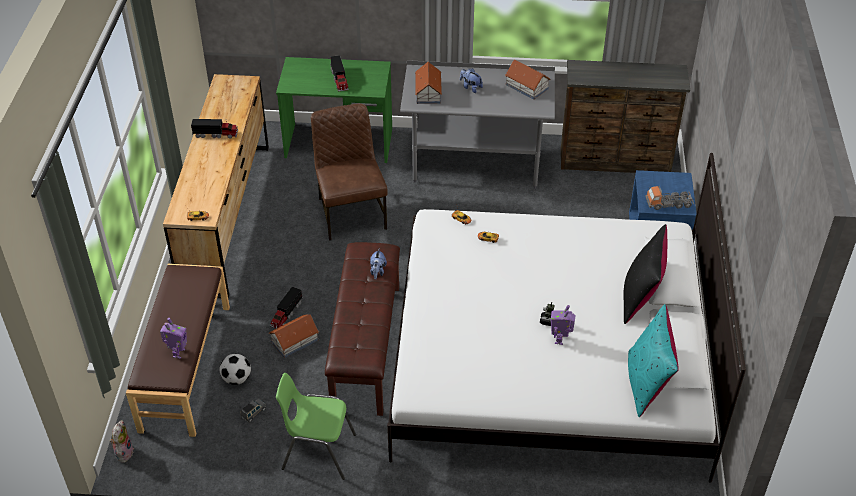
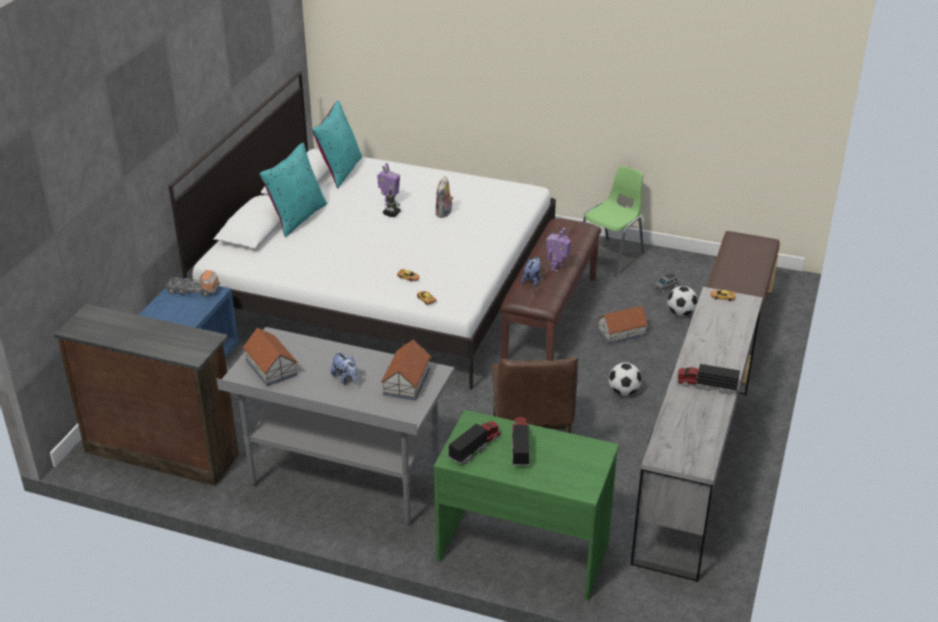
camera: 165 degrees left, 10 degrees down
plush toy [110,420,134,463] -> plush toy moved to [435,176,453,218]
toy robot [160,318,187,359] -> toy robot moved to [546,228,571,272]
brown dresser [163,74,269,298] -> grey dresser [631,287,763,582]
toy truck [270,287,303,329] -> toy truck moved to [448,421,501,465]
green chair [276,373,356,480] -> green chair turned 75 degrees counterclockwise [583,166,644,277]
black pillow [624,224,667,324] -> turquoise pillow [260,143,327,237]
none -> football [609,362,642,396]

